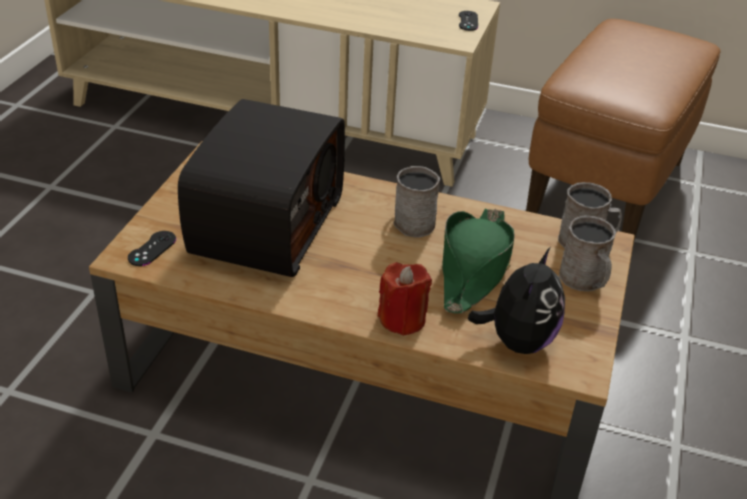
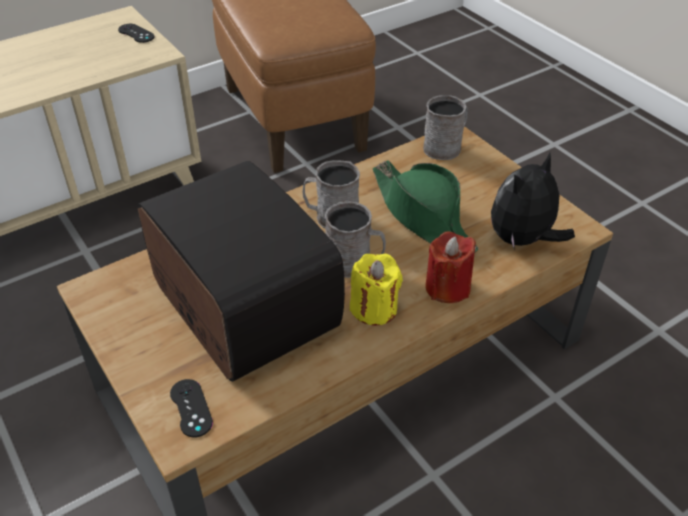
camera: 50 degrees left, 5 degrees up
plush toy [467,247,565,354] -> plush toy turned 105 degrees counterclockwise [491,153,575,248]
grey mug [559,215,616,291] -> grey mug moved to [325,201,386,278]
none -> yellow candle [350,254,403,326]

